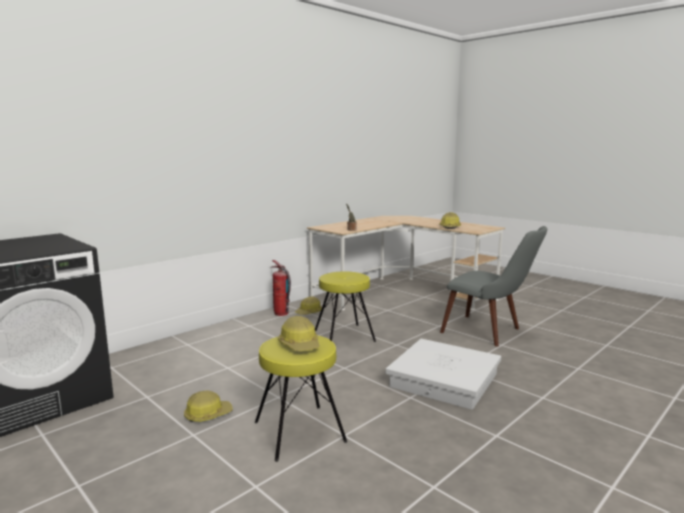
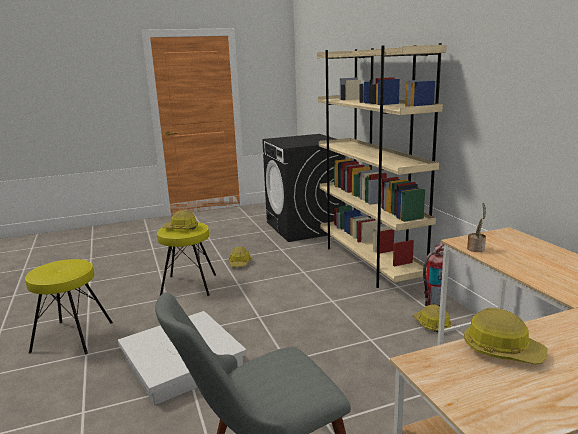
camera: 115 degrees right, 5 degrees up
yellow stool [315,271,376,342] -> yellow stool moved to [25,259,113,354]
none -> beige bookcase [317,43,446,288]

